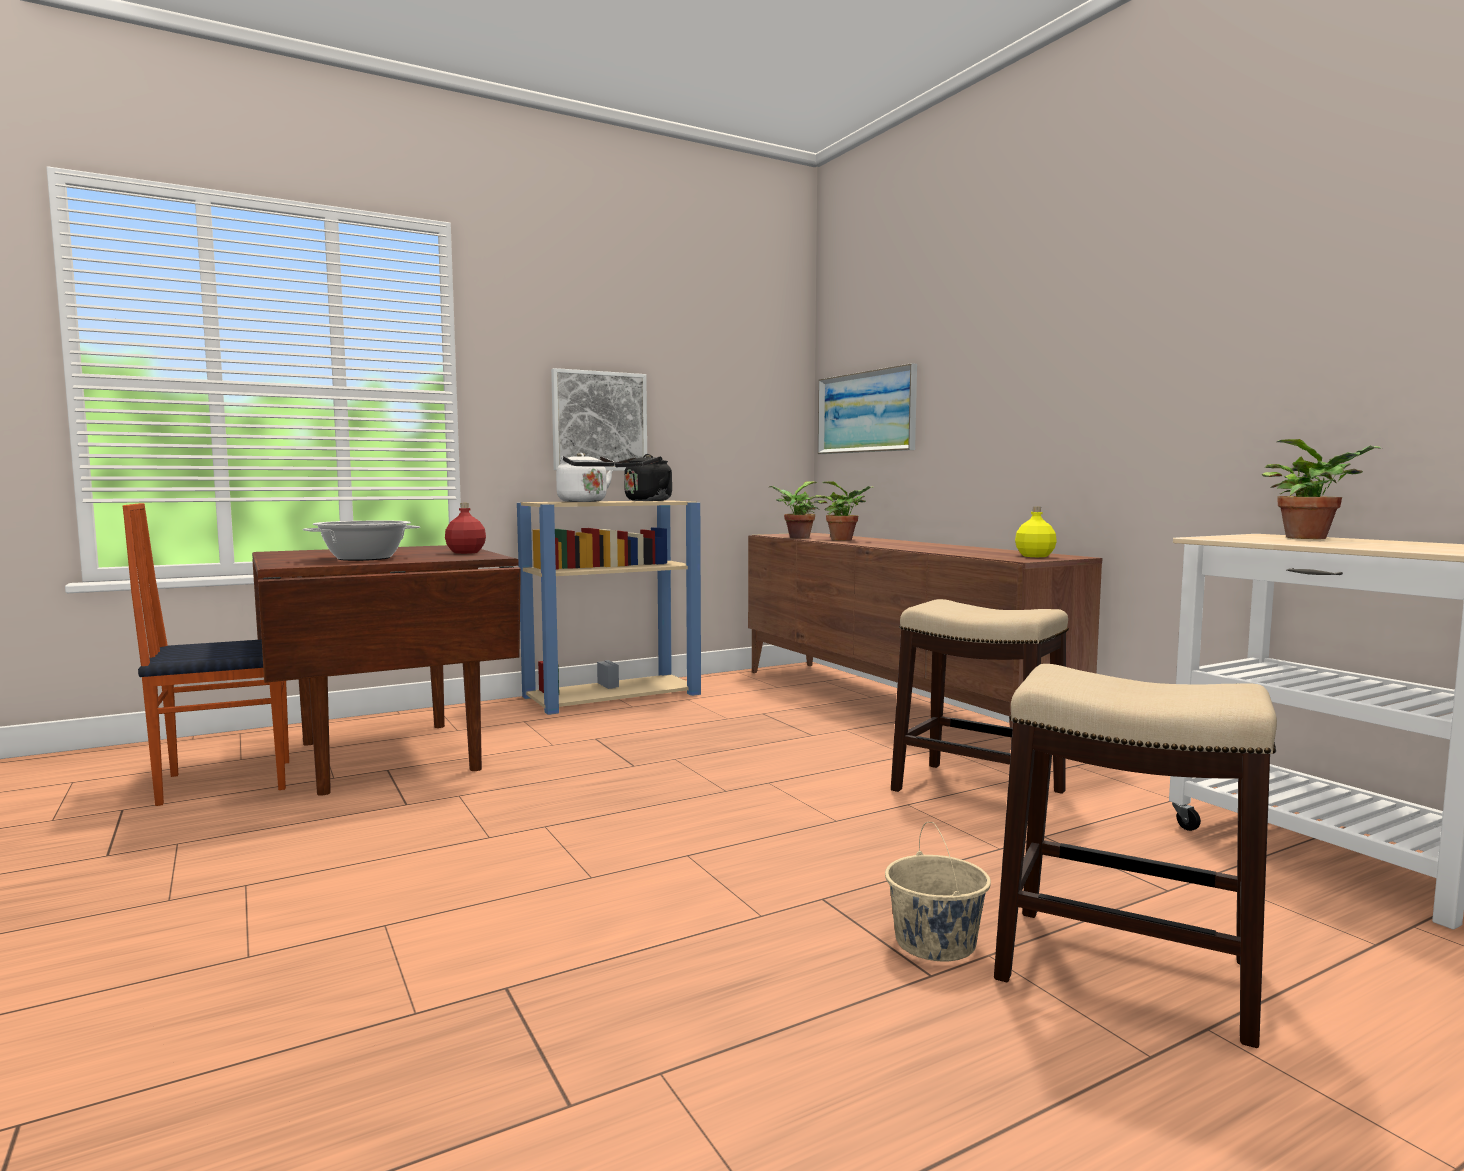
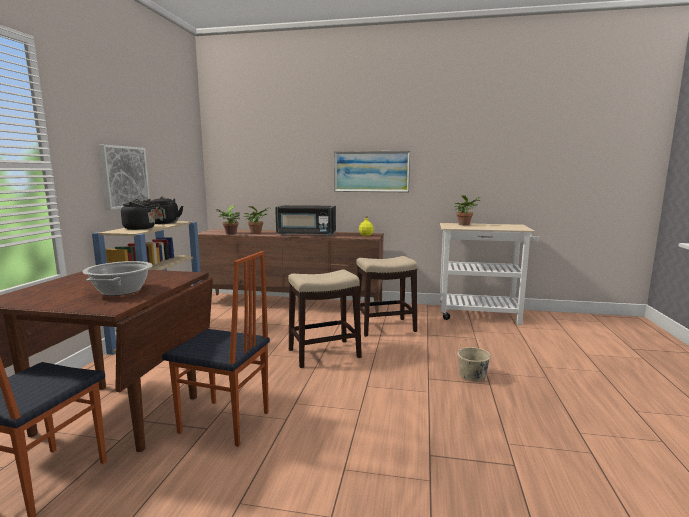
camera: 50 degrees left, 5 degrees up
red bottle [445,503,486,554] -> none
white kettle [556,453,615,502] -> black kettle [121,199,159,230]
picture [818,363,917,454] -> picture moved to [334,151,411,192]
stool [994,664,1277,1048] -> stool moved to [288,269,362,368]
none -> chair [162,251,270,447]
none -> black microwave [275,205,336,236]

